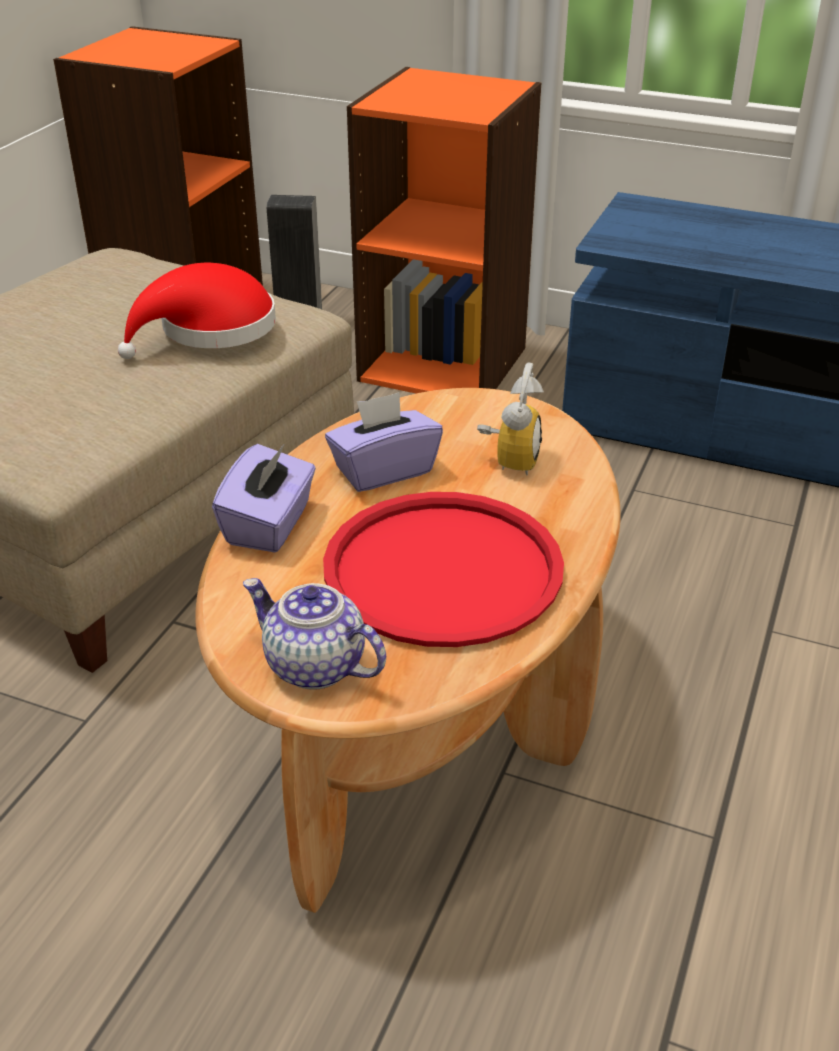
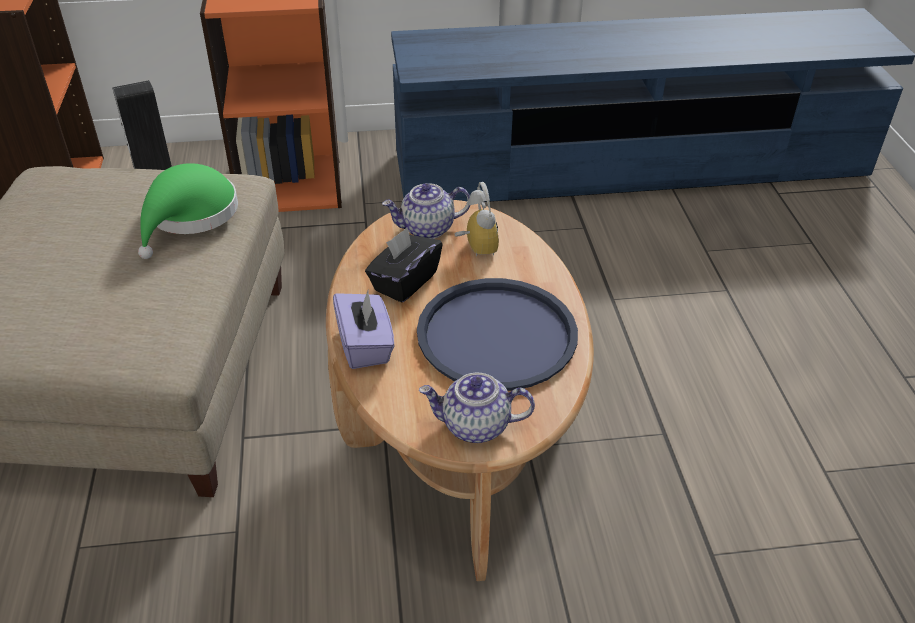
camera: 30 degrees left, 5 degrees up
red hat [118,263,276,359] -> green hat [138,163,238,259]
red tray [323,492,564,647] -> blue tray [417,278,578,391]
purple tissue box [325,392,443,492] -> black tissue box [365,227,443,303]
none -> teapot [382,183,470,239]

